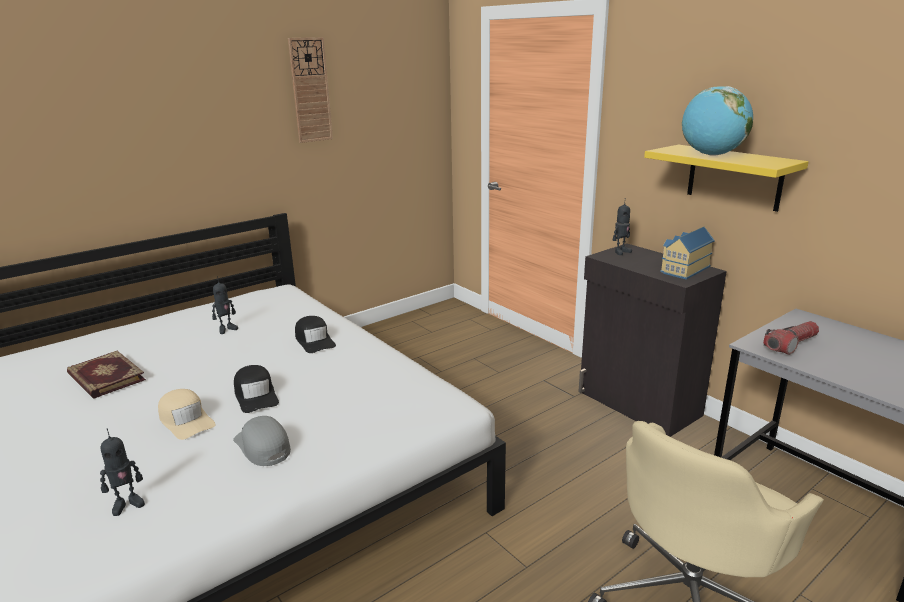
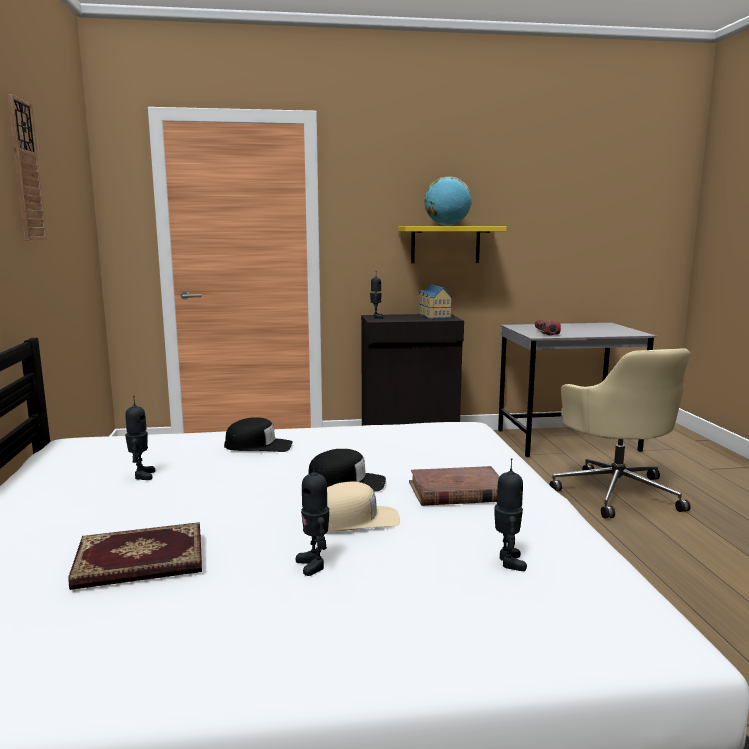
camera: 60 degrees left, 10 degrees down
grey cap [233,416,291,466] -> brown book [409,466,500,506]
none -> toy robot [296,459,329,576]

